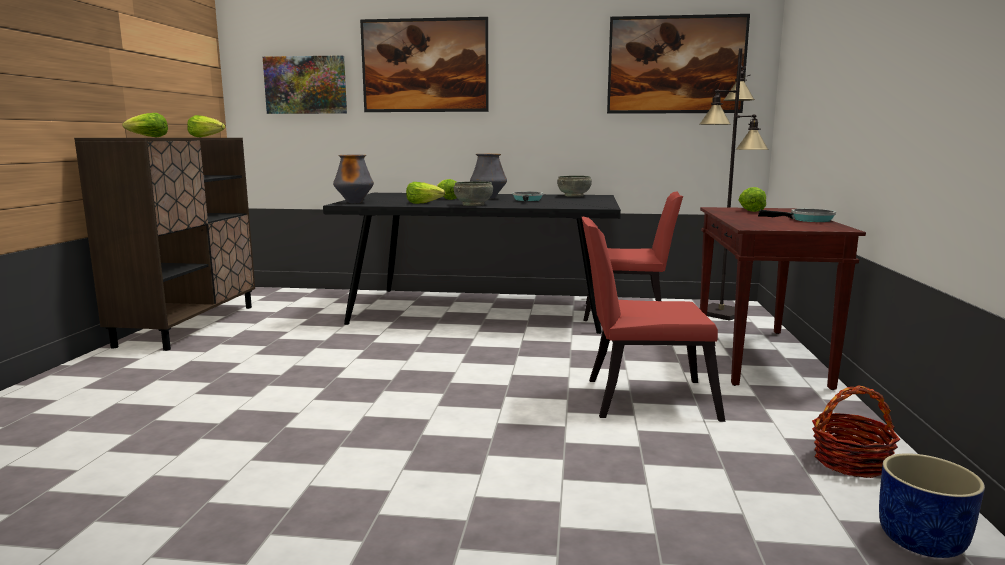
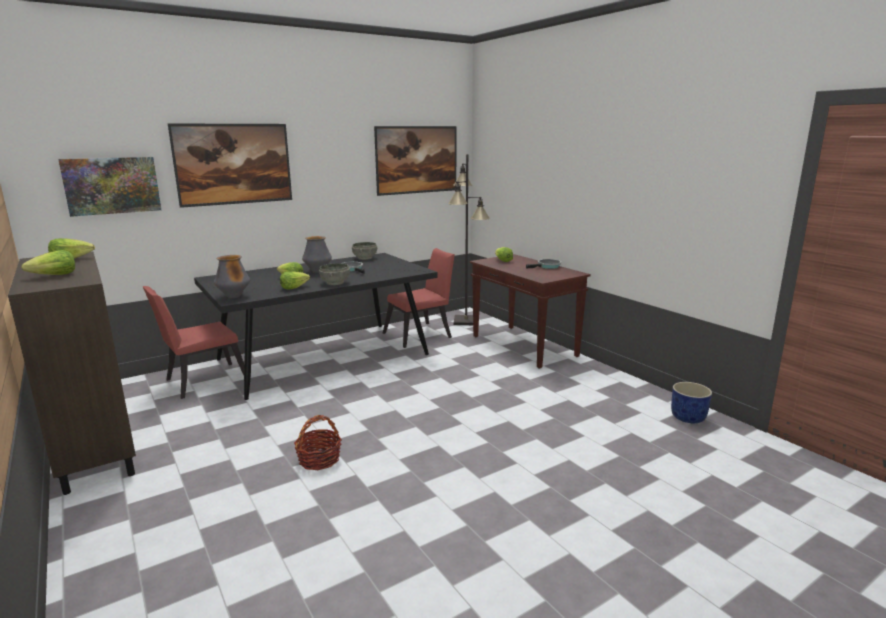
camera: 40 degrees left, 5 degrees up
red chair [582,217,725,422] -> red chair moved to [143,286,244,399]
basket [812,385,900,478] -> basket moved to [294,415,342,470]

